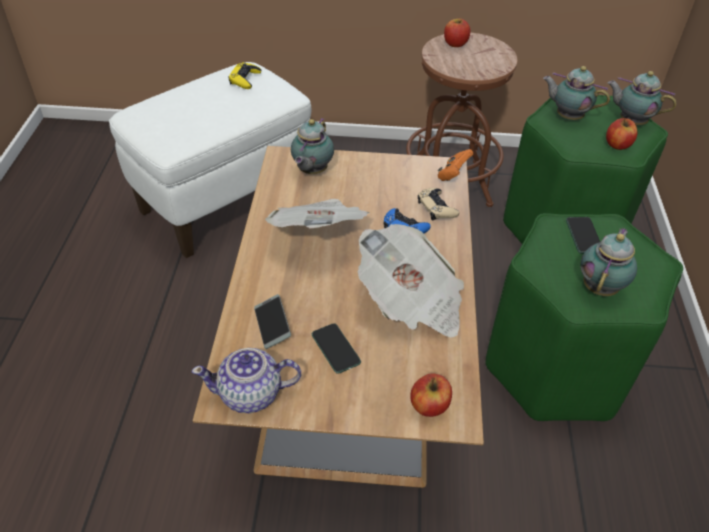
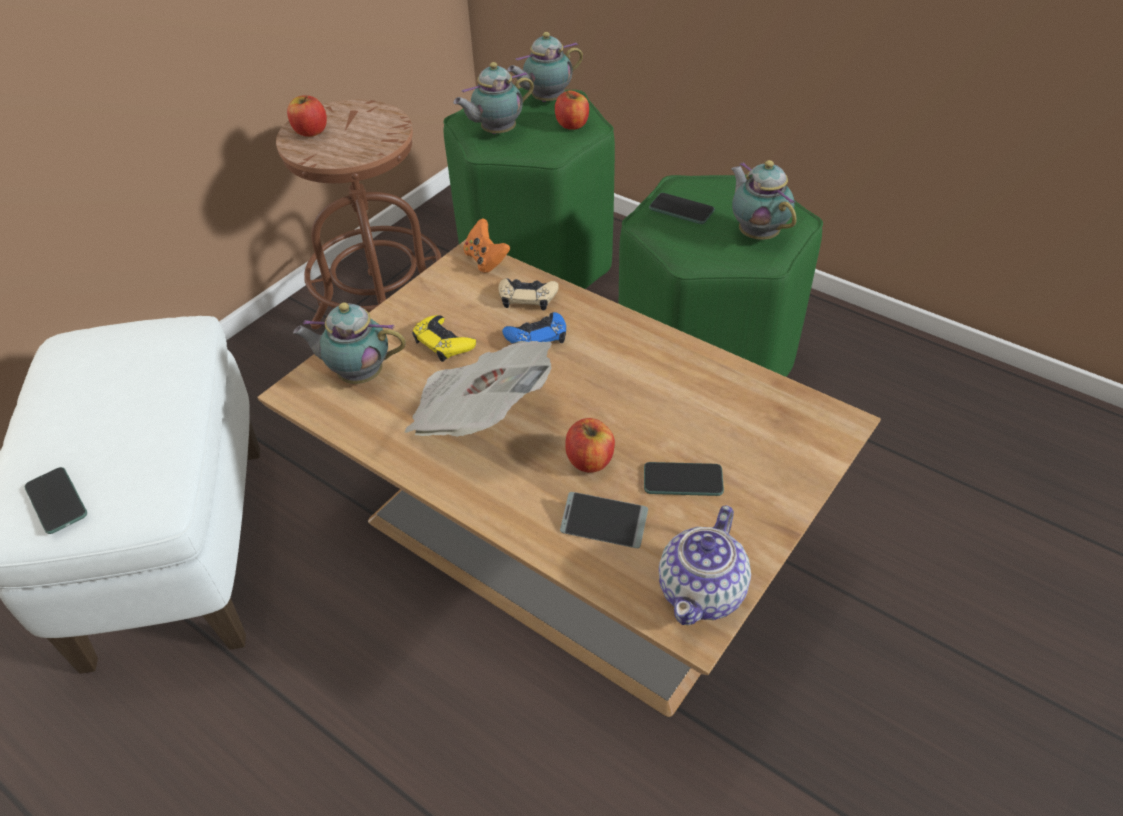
camera: 55 degrees left, 0 degrees up
yellow game controller [228,62,261,89] -> yellow game controller moved to [412,315,476,362]
teapot [291,118,334,174] -> teapot turned 135 degrees clockwise [293,302,406,384]
newspaper [358,224,464,338] -> none
apple [410,374,452,417] -> apple moved to [565,418,615,473]
none -> phone [25,467,87,534]

